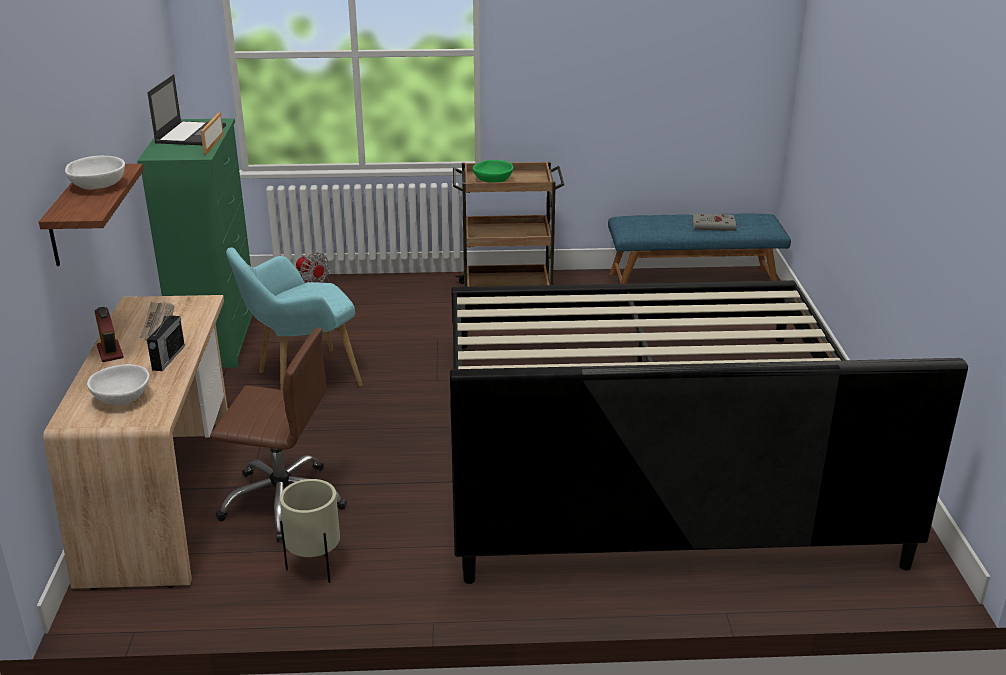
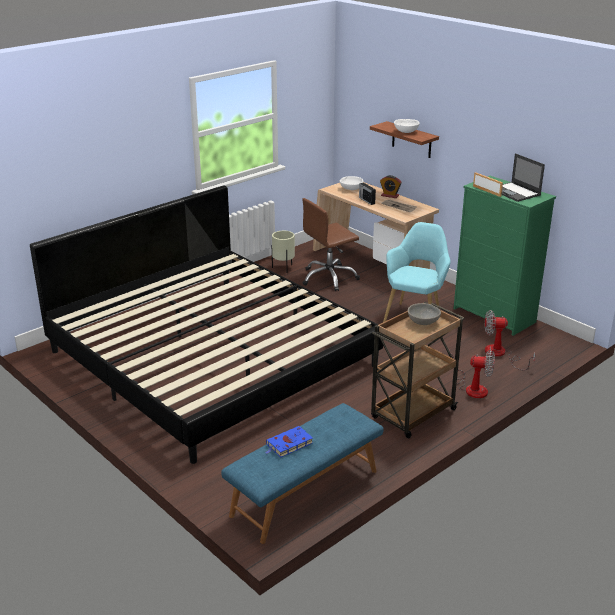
camera: 140 degrees right, 0 degrees up
green bowl [473,160,513,183] -> grey bowl [408,303,441,325]
grey book [692,214,742,231] -> blue book [265,426,313,457]
none -> fan [449,348,495,398]

